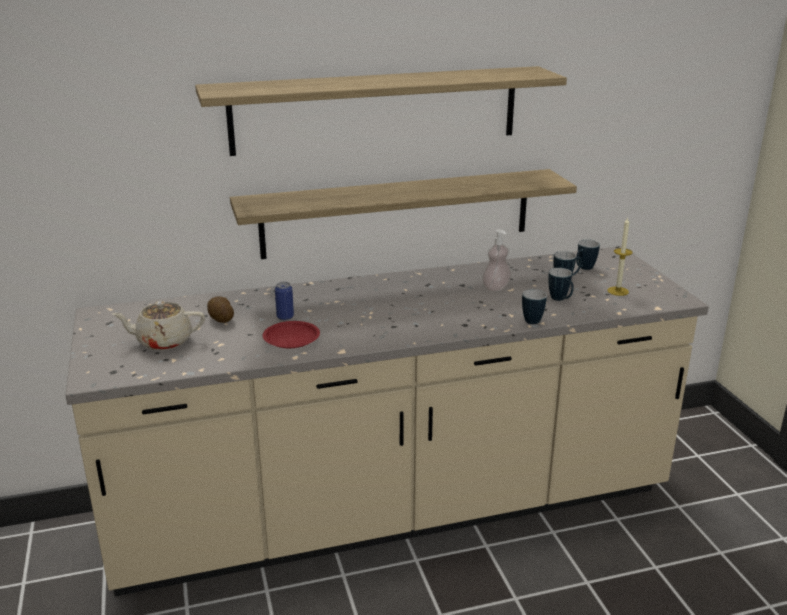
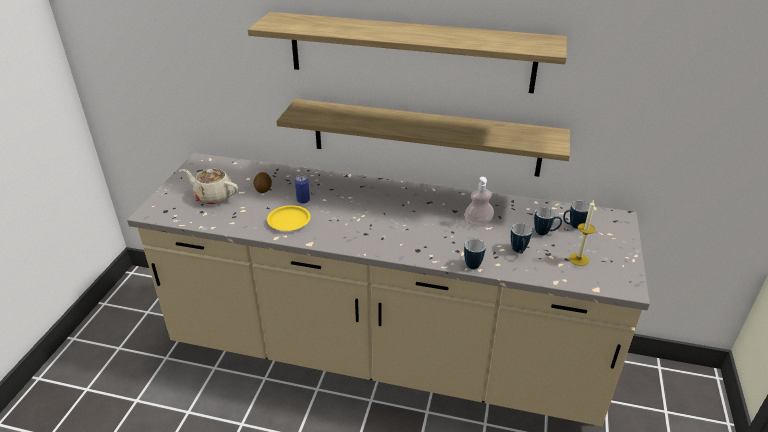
camera: 30 degrees right, 10 degrees up
red plate [263,321,320,348] -> yellow plate [267,205,311,231]

